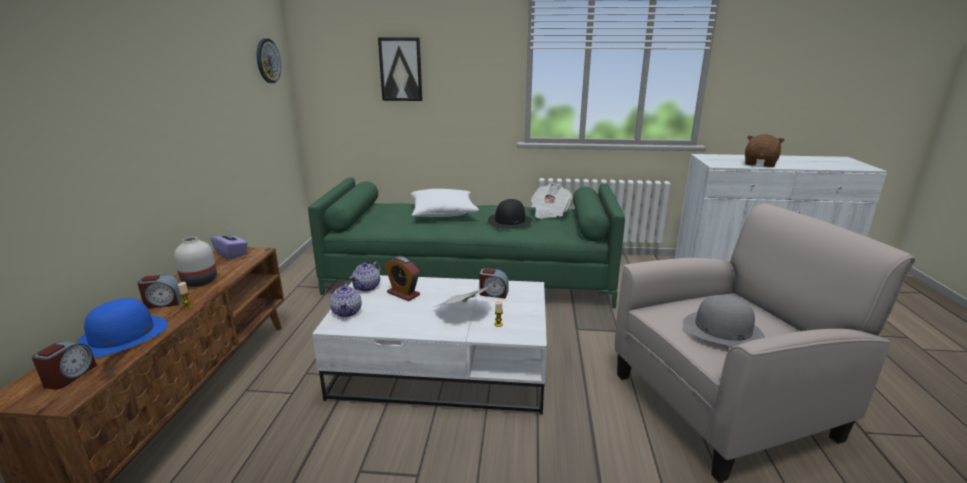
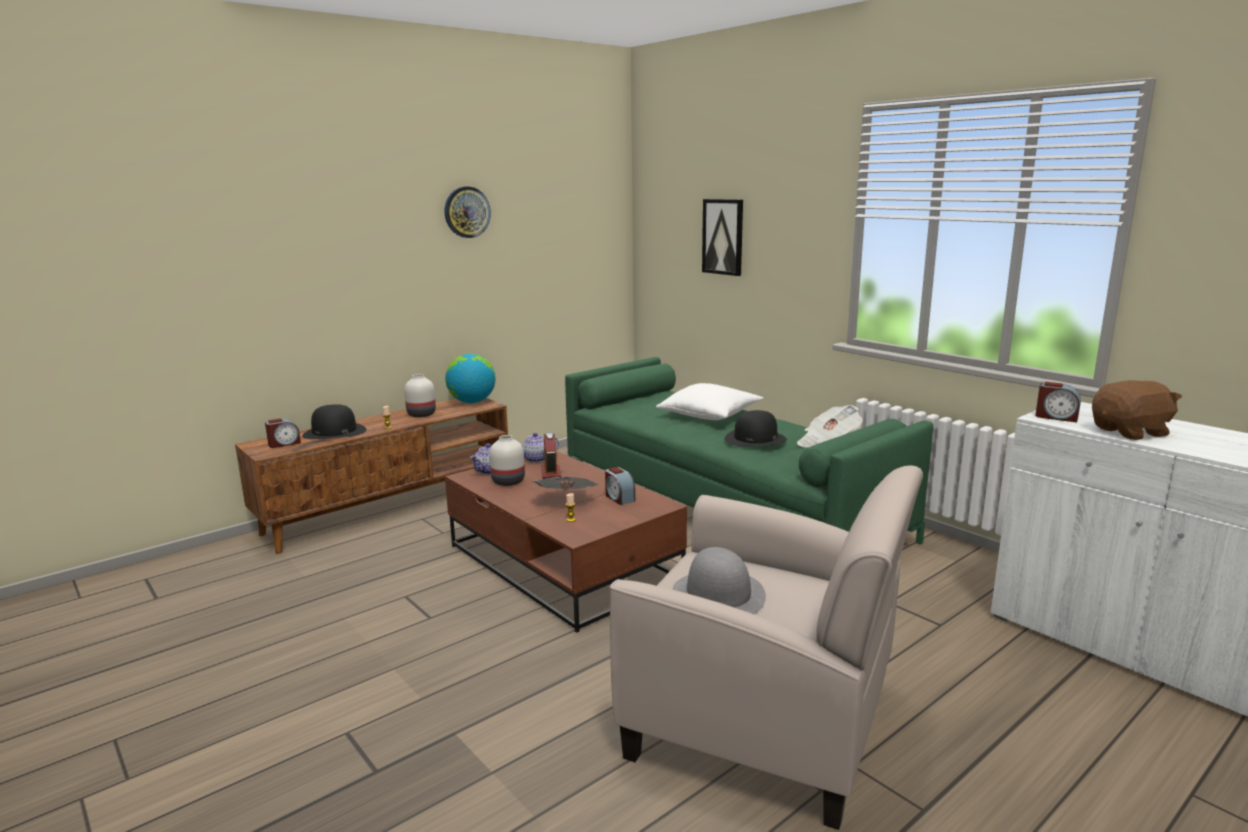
camera: 45 degrees right, 5 degrees down
blue hat [76,298,168,358] -> black hat [302,404,367,439]
alarm clock [137,275,183,308] -> alarm clock moved to [1035,382,1081,422]
purple tissue box [210,228,248,259] -> globe [445,354,496,403]
wall clock [257,39,281,83] -> wall clock moved to [445,187,491,238]
white coffee table [312,275,547,415] -> brown coffee table [445,451,687,633]
none -> white vase [489,435,525,486]

